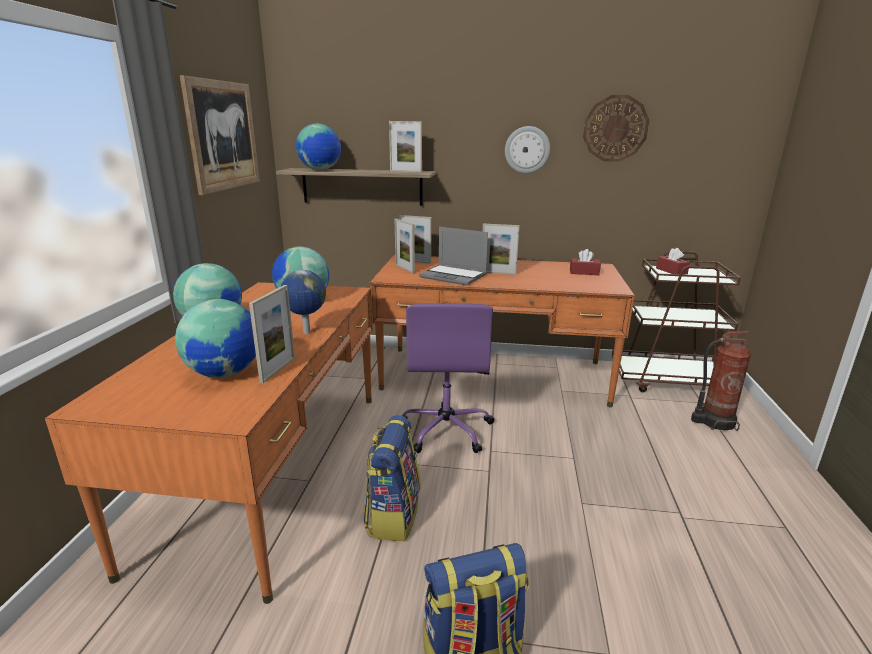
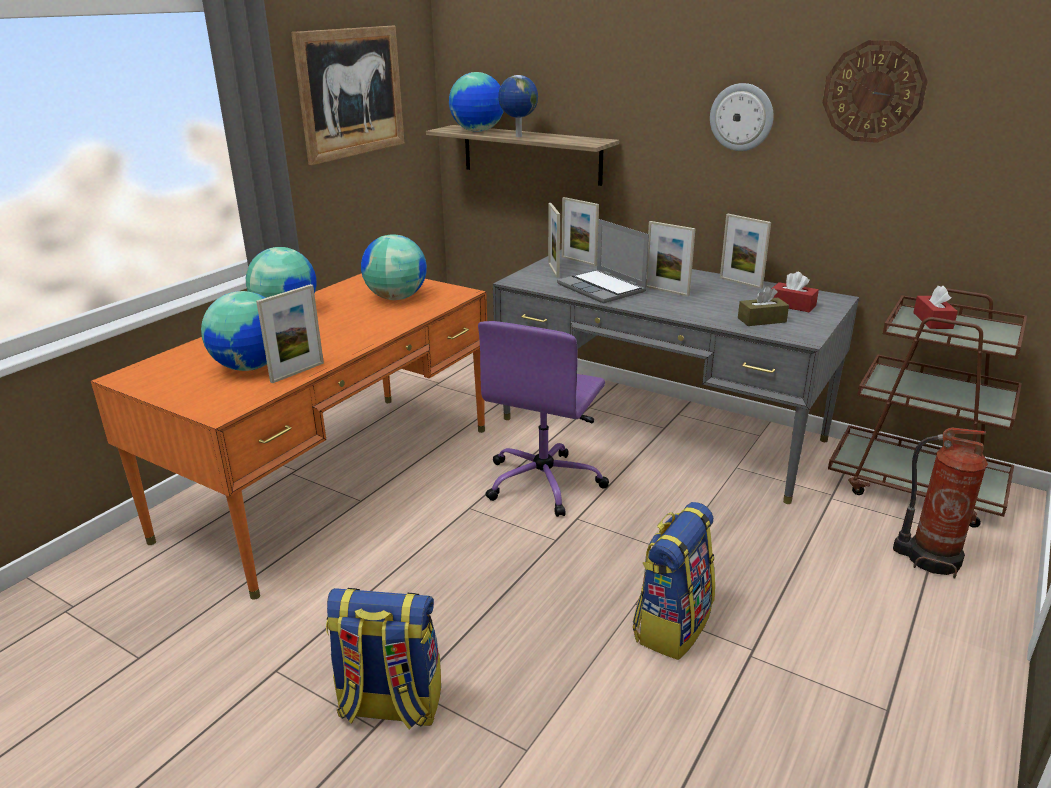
camera: 25 degrees right, 5 degrees up
globe [281,270,326,334] -> globe moved to [498,75,538,137]
backpack [363,415,420,541] -> backpack moved to [633,502,715,660]
orange desk [370,255,635,407] -> grey desk [493,249,859,504]
picture frame [389,121,422,172] -> picture frame moved to [720,214,771,289]
none -> brown tissue box [738,286,789,326]

